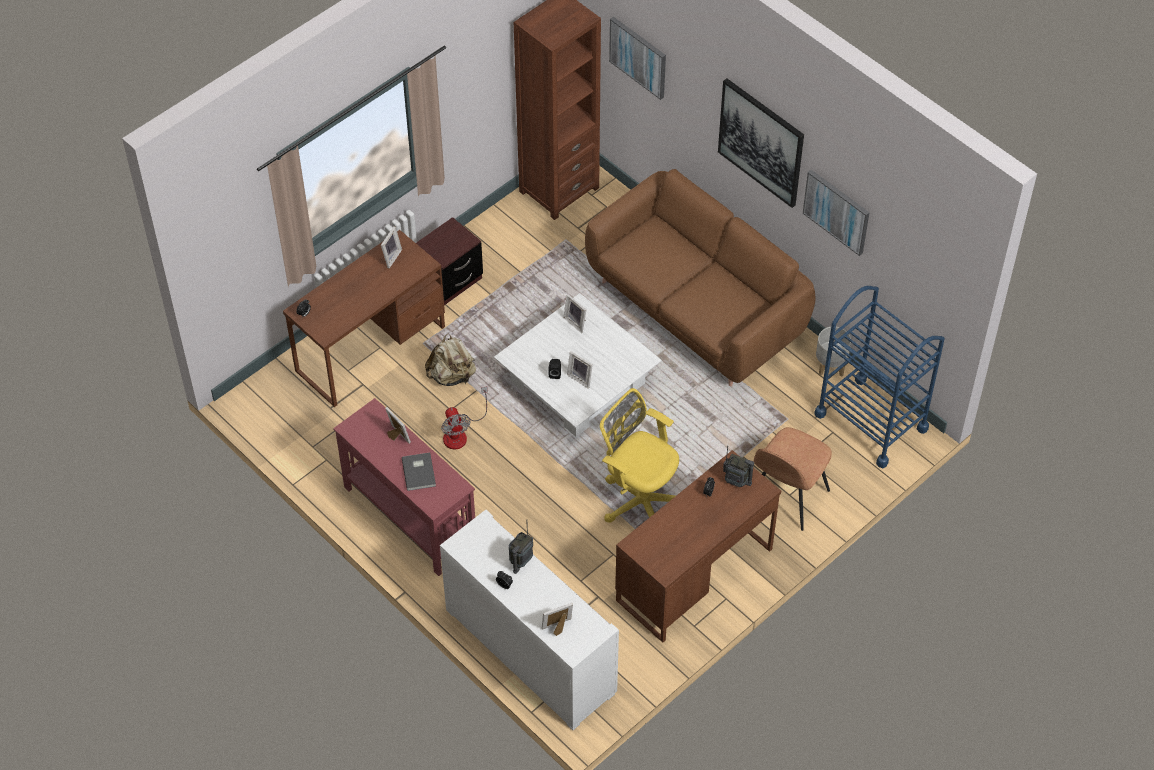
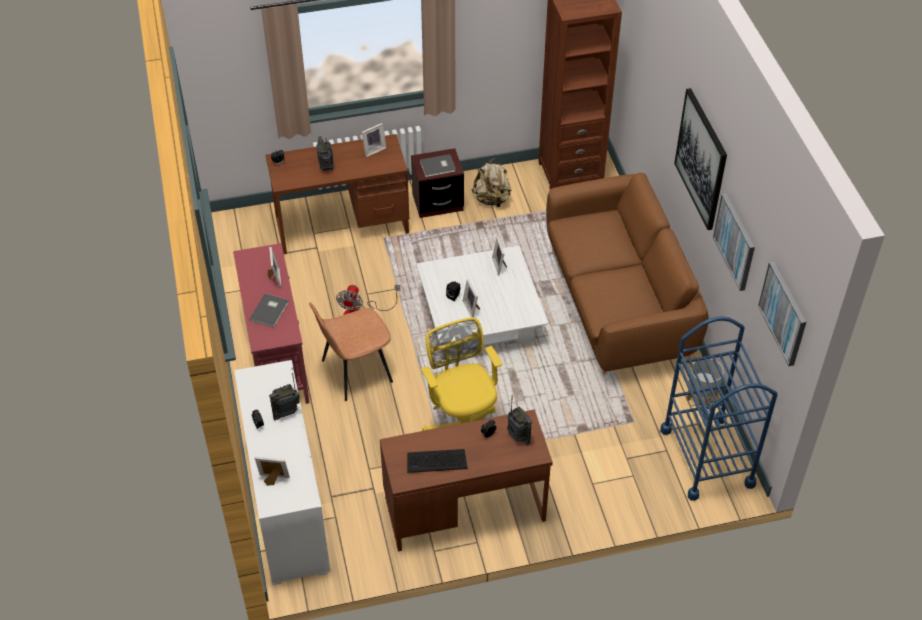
camera: 30 degrees right, 5 degrees down
beige backpack [425,333,476,386] -> beige backpack moved to [471,158,512,207]
picture [609,17,666,100] -> picture moved to [758,262,806,366]
brown chair [754,427,832,531] -> brown chair moved to [309,302,393,401]
none -> radio [316,136,334,171]
none -> keyboard [407,449,468,473]
none -> grey book [420,154,456,177]

